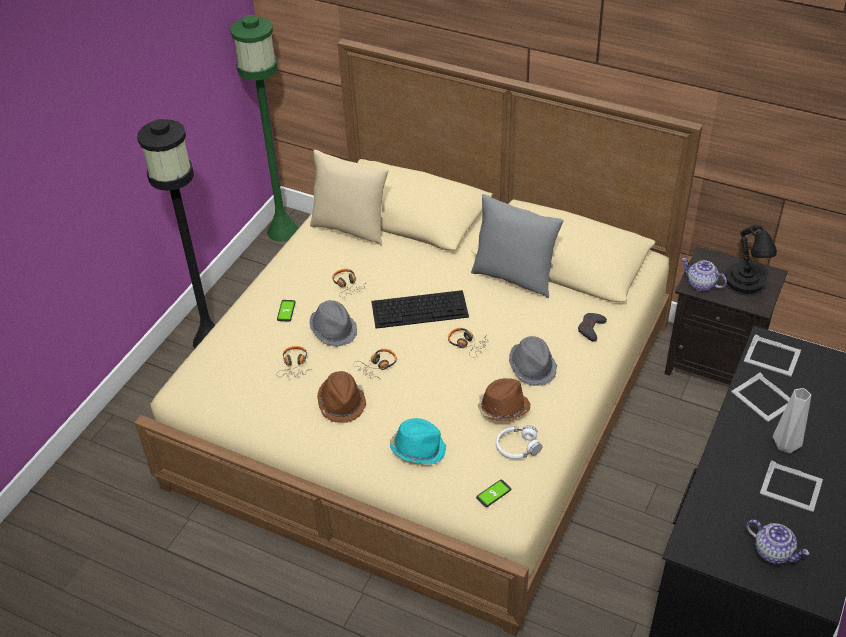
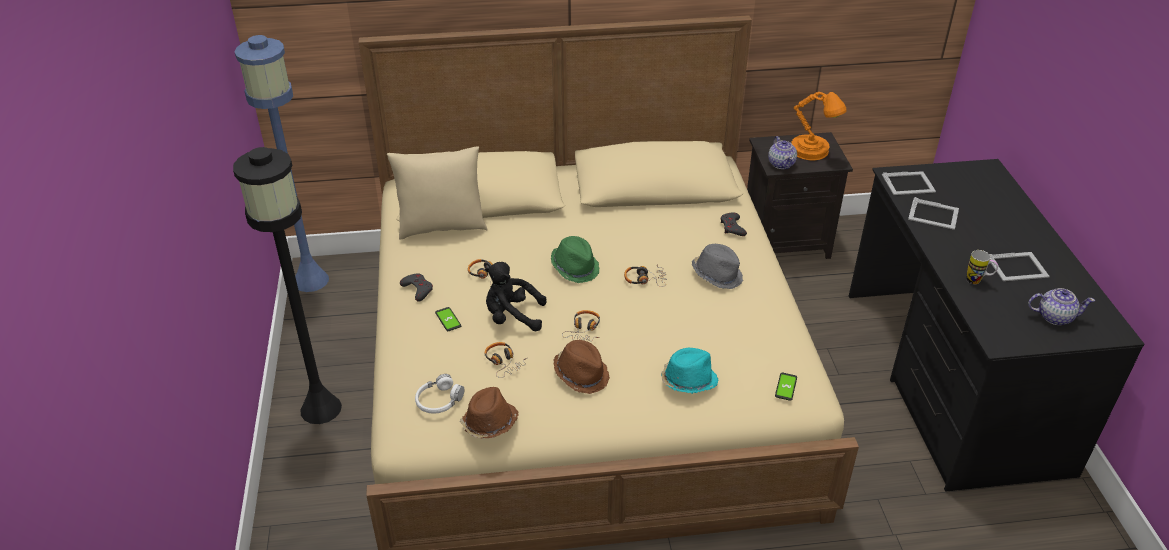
camera: 35 degrees left, 5 degrees down
green floor lamp [230,15,298,242] -> blue floor lamp [235,35,329,292]
grey hat [310,300,357,347] -> black plush toy [485,262,546,331]
keyboard [371,290,469,329] -> green hat [551,236,599,283]
grey pillow [471,194,564,298] -> none
brown hat [478,378,530,421] -> brown hat moved to [460,387,519,439]
white headphones [496,425,542,459] -> white headphones moved to [415,374,464,414]
teapot [682,258,727,291] -> teapot turned 105 degrees counterclockwise [768,136,797,169]
black table lamp [724,225,777,295] -> orange table lamp [791,92,847,161]
grey vase [773,388,811,453] -> none
none -> grey game controller [400,273,433,302]
none -> mug [967,250,998,284]

